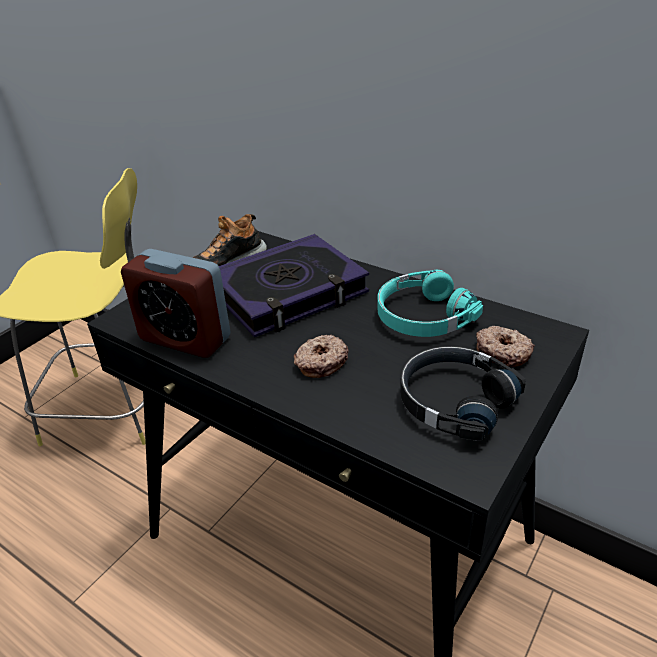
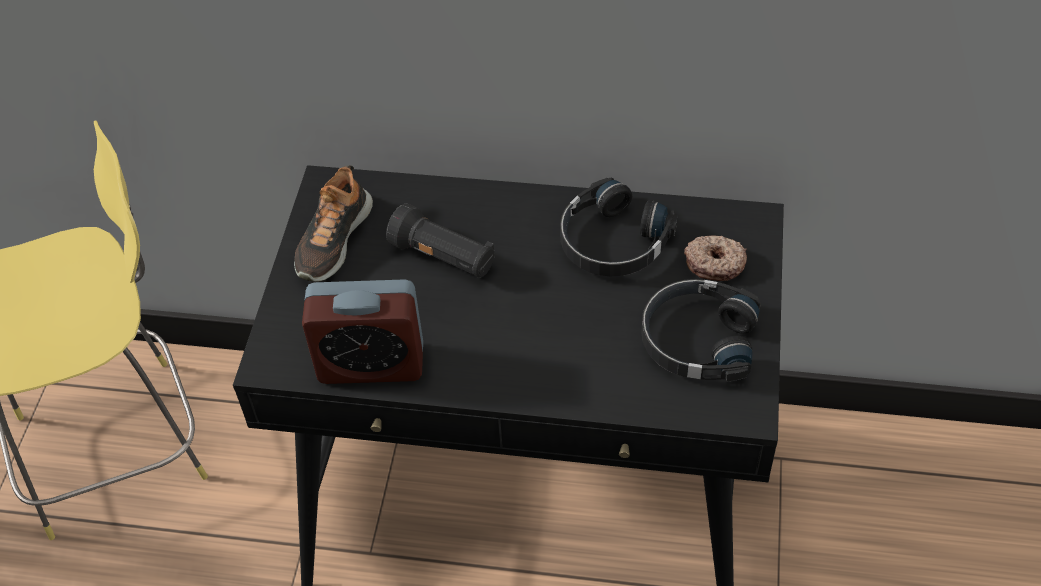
camera: 25 degrees left, 15 degrees up
book [219,234,369,337] -> black flashlight [386,204,495,278]
donut [294,334,349,378] -> none
turquoise headphones [378,270,483,337] -> black headphones [560,178,677,276]

